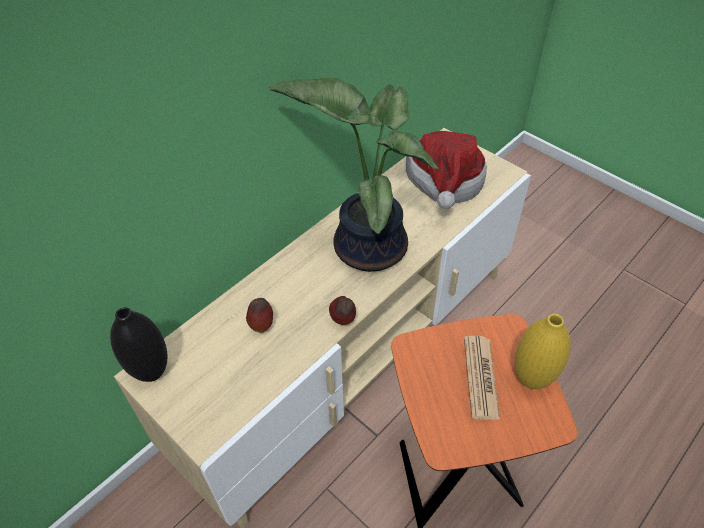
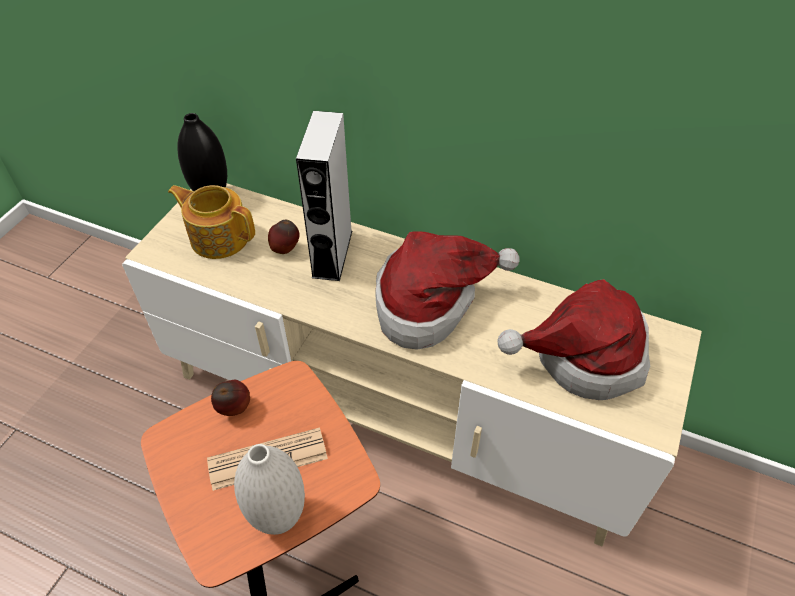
camera: 70 degrees right, 0 degrees up
potted plant [268,78,438,272] -> hat [375,231,520,350]
apple [329,296,356,325] -> apple moved to [211,380,250,416]
yellow vase [515,314,571,389] -> white vase [234,444,305,535]
none -> teapot [168,185,255,259]
none -> grey speaker [296,111,352,281]

